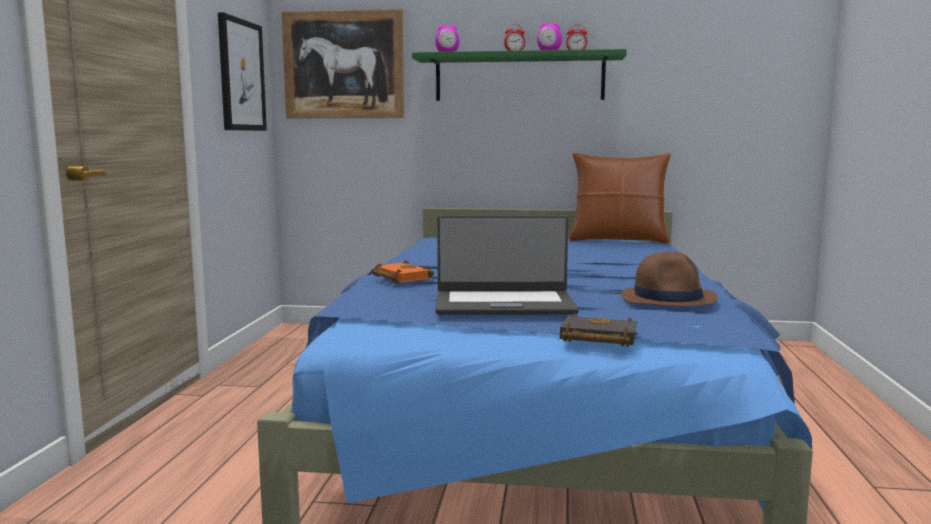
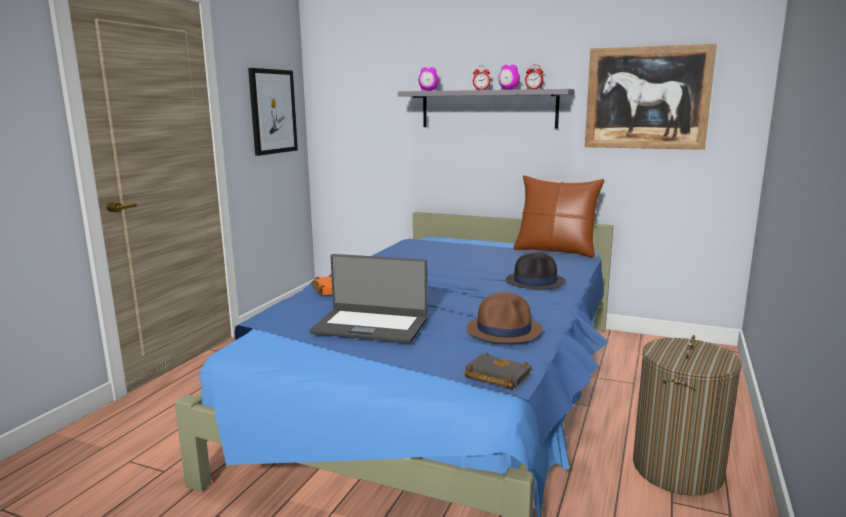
camera: 15 degrees right, 5 degrees up
picture [282,9,404,118] -> picture moved to [585,44,717,150]
green shelf [412,49,627,101] -> grey shelf [398,89,574,129]
black book [560,313,637,347] -> black book moved to [464,352,532,390]
none -> black hat [506,252,566,289]
none -> laundry basket [633,335,742,496]

